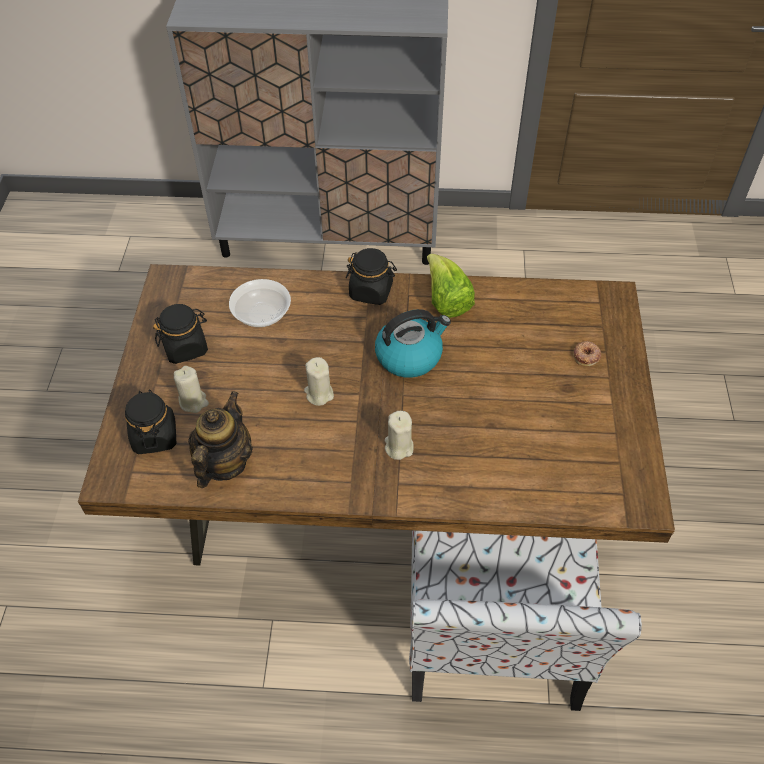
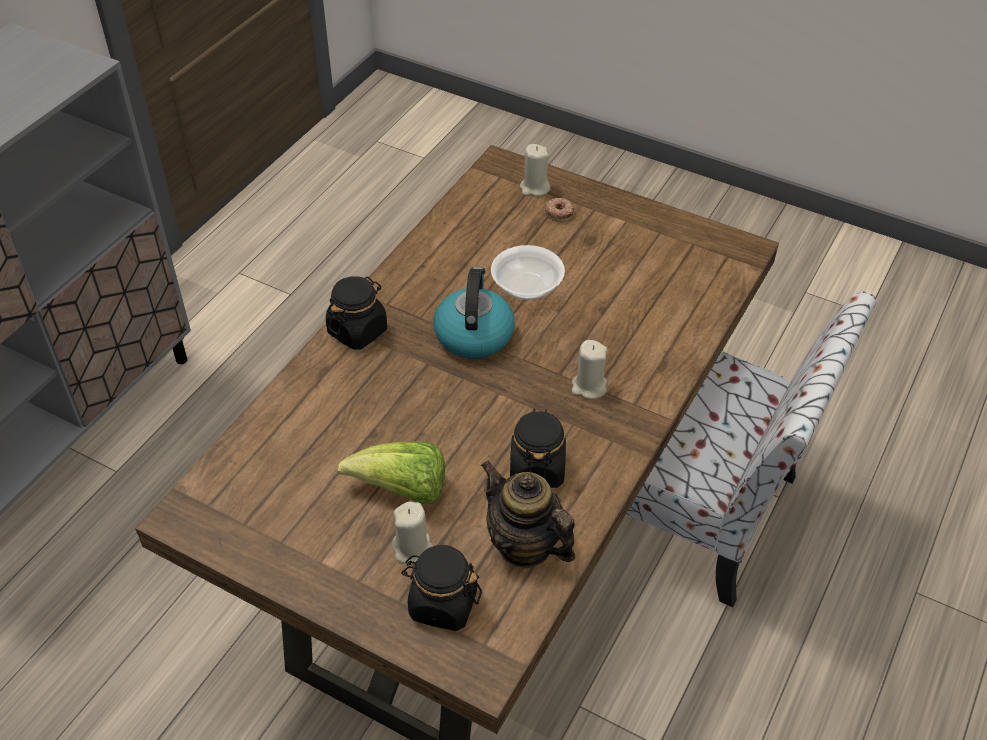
camera: 65 degrees left, 5 degrees down
black jar [153,304,208,364] -> black jar moved to [510,409,566,488]
bowl [229,279,291,327] -> bowl moved to [491,245,565,300]
beige candle [304,357,334,406] -> beige candle moved to [520,144,551,196]
lettuce [427,254,475,318] -> lettuce moved to [337,442,445,504]

